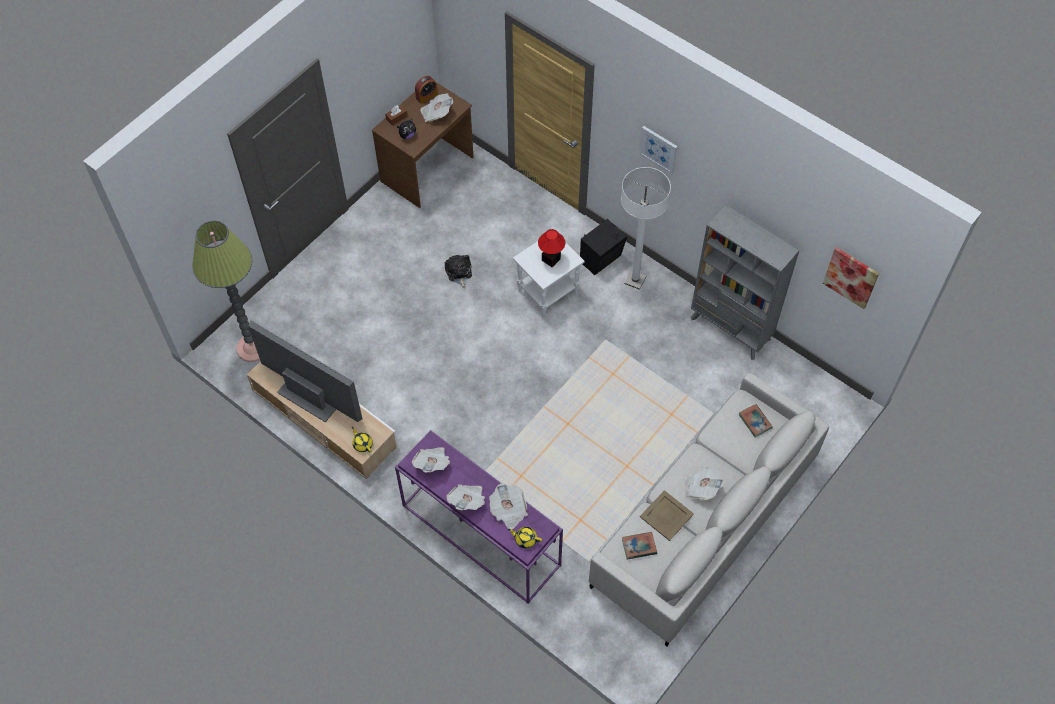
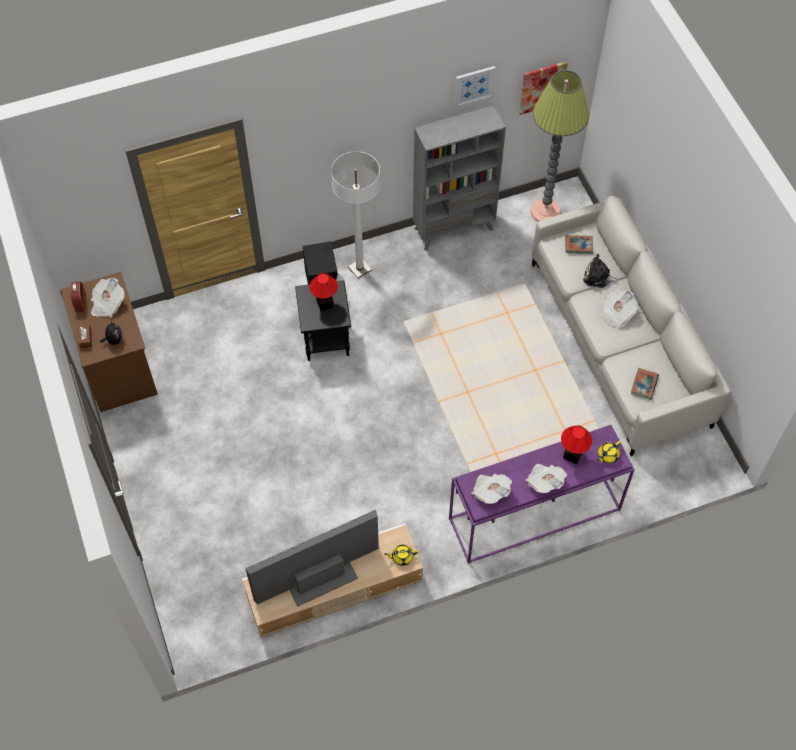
camera: 60 degrees left, 0 degrees up
floor lamp [192,221,260,362] -> floor lamp moved to [531,70,589,222]
plush toy [445,255,472,288] -> plush toy moved to [583,254,619,288]
newspaper [489,483,528,530] -> table lamp [561,426,592,464]
white side table [513,241,585,317] -> black side table [295,280,351,361]
picture [639,126,677,174] -> picture moved to [454,66,496,108]
beige tray [640,490,694,541] -> none

